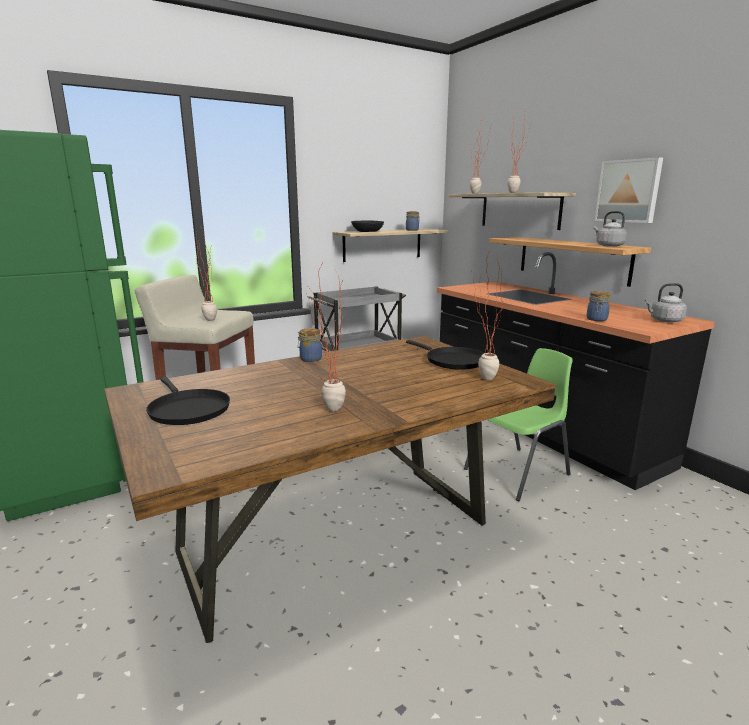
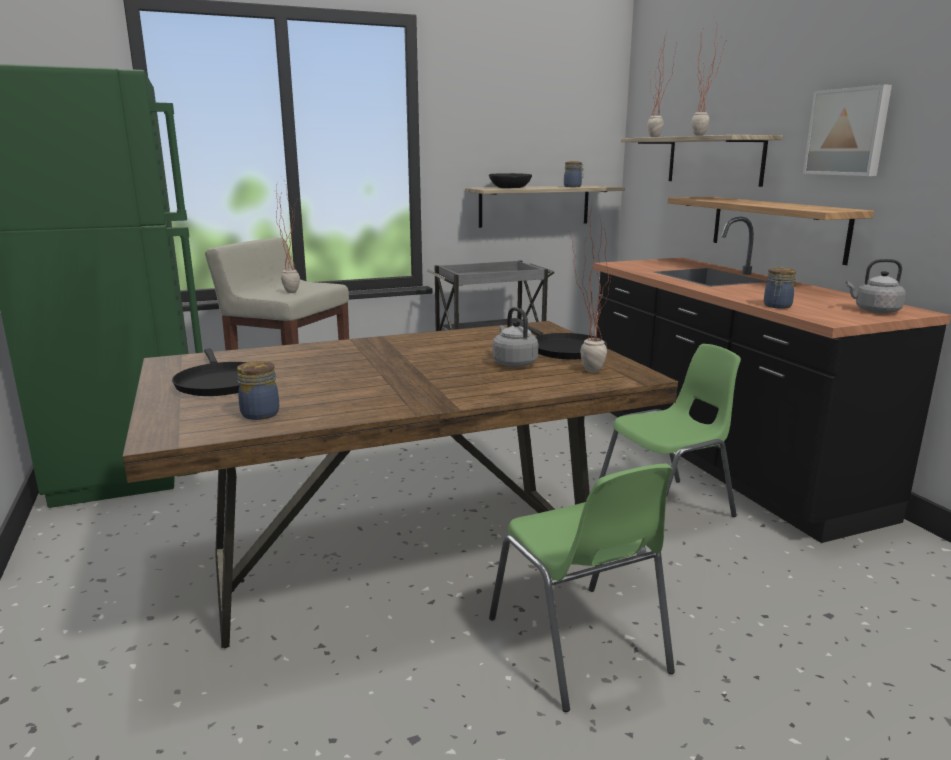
camera: 10 degrees right, 0 degrees up
jar [298,328,322,362] -> jar moved to [237,361,279,420]
potted plant [306,261,346,412] -> none
grey kettle [594,211,627,247] -> grey kettle moved to [493,307,538,367]
none -> green chair [489,463,675,712]

